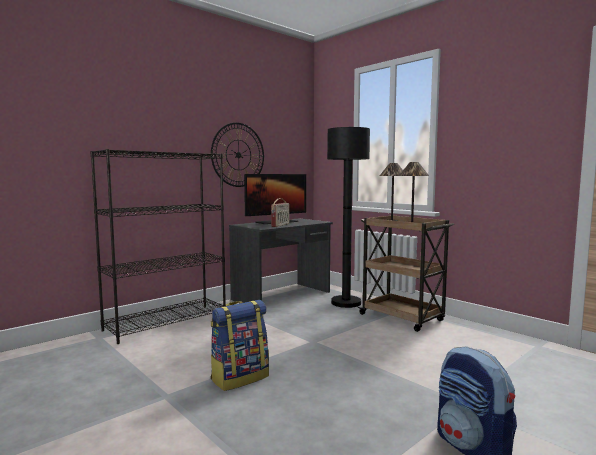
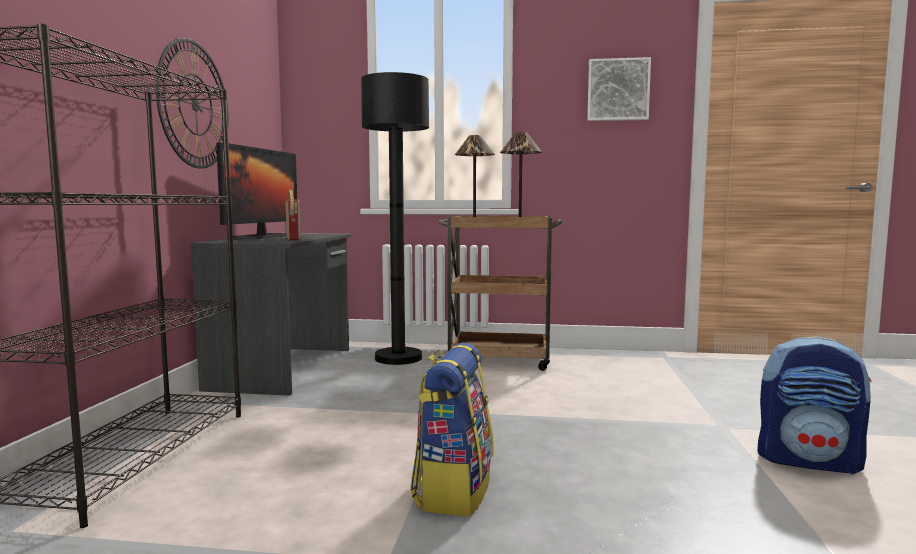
camera: 40 degrees left, 0 degrees up
none -> picture [587,57,651,121]

